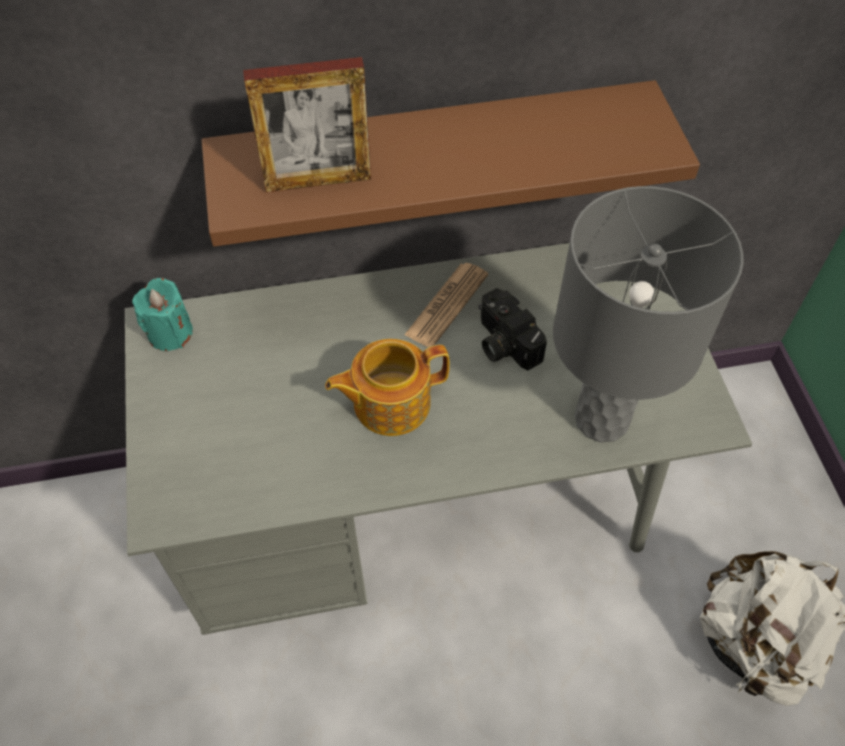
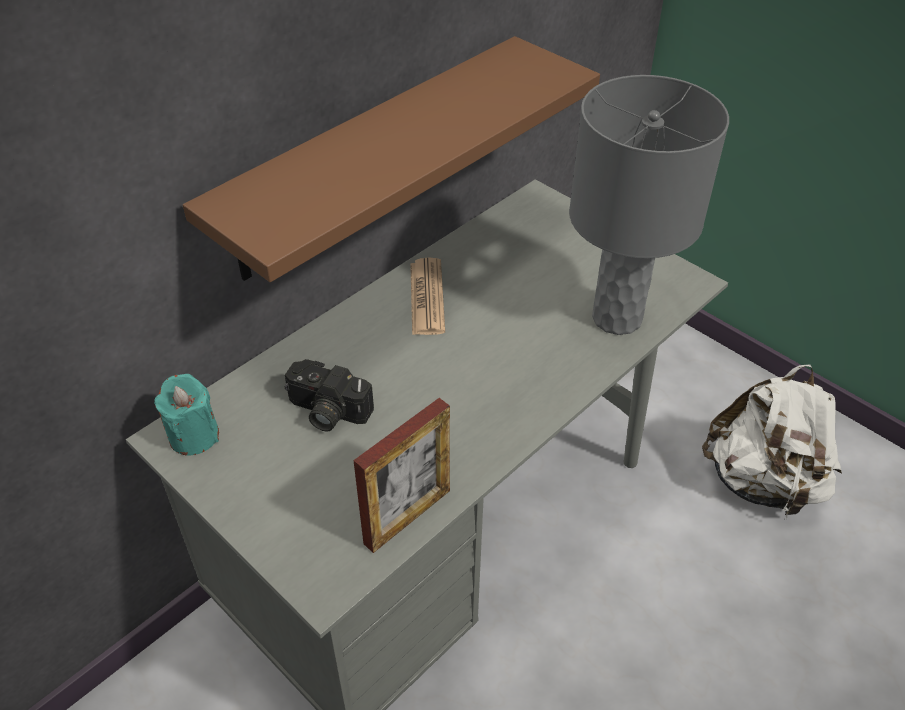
camera: 35 degrees left, 10 degrees down
picture frame [243,57,371,192] -> picture frame moved to [353,398,450,553]
teapot [325,339,450,436] -> none
camera [478,288,547,370] -> camera moved to [285,359,374,431]

